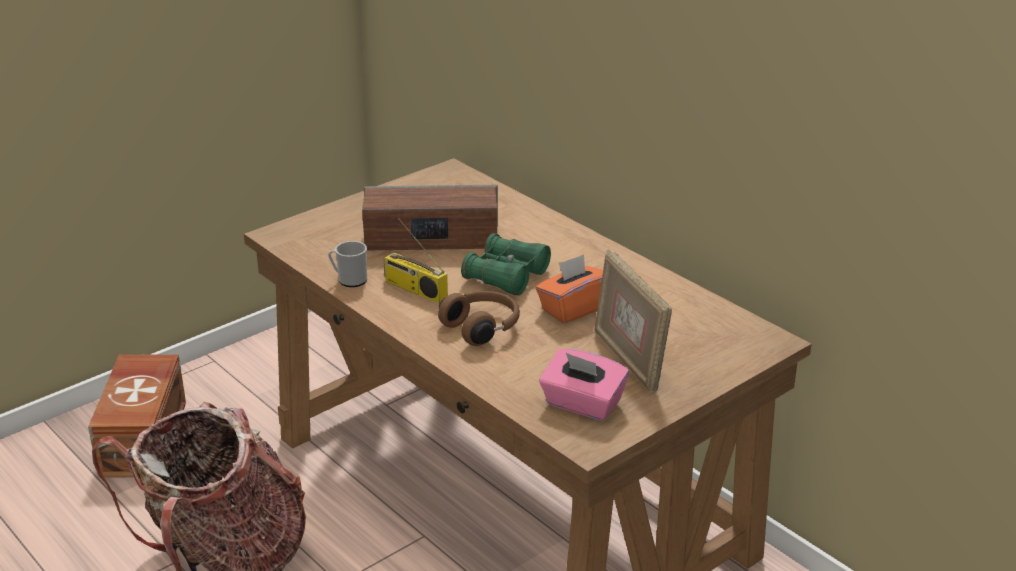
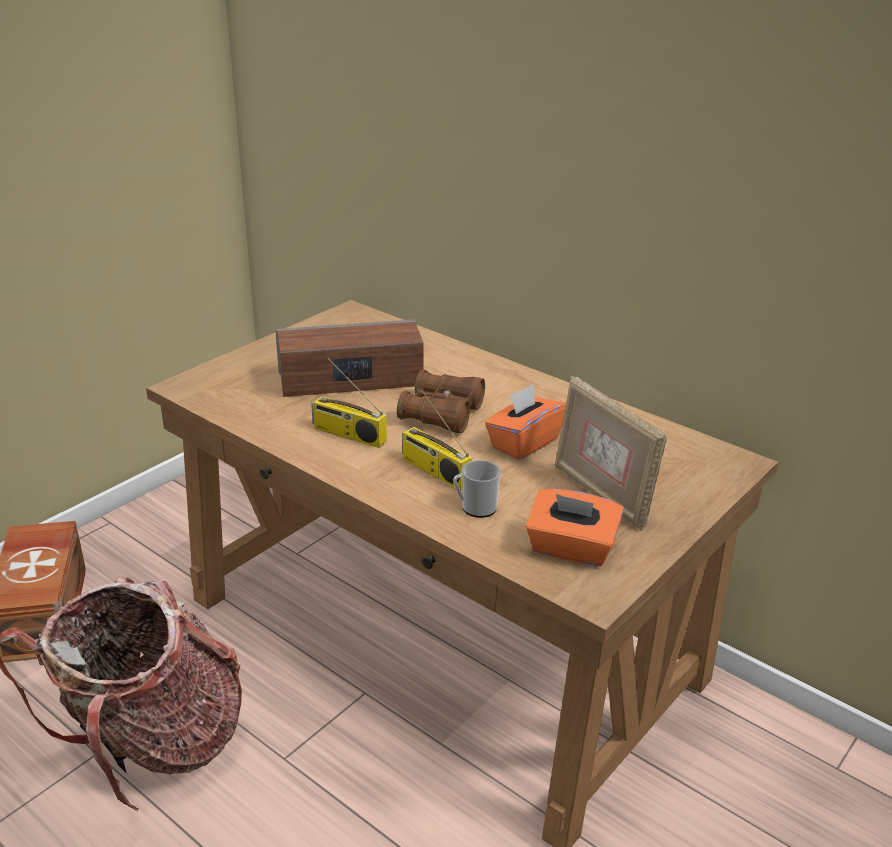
camera: 10 degrees left, 0 degrees up
mug [328,241,367,287] -> mug moved to [453,460,501,518]
brown headphones [438,291,520,346] -> radio [402,389,472,491]
green binoculars [461,233,551,296] -> brown binoculars [397,369,485,433]
pink tissue box [539,349,629,421] -> orange tissue box [526,489,624,567]

